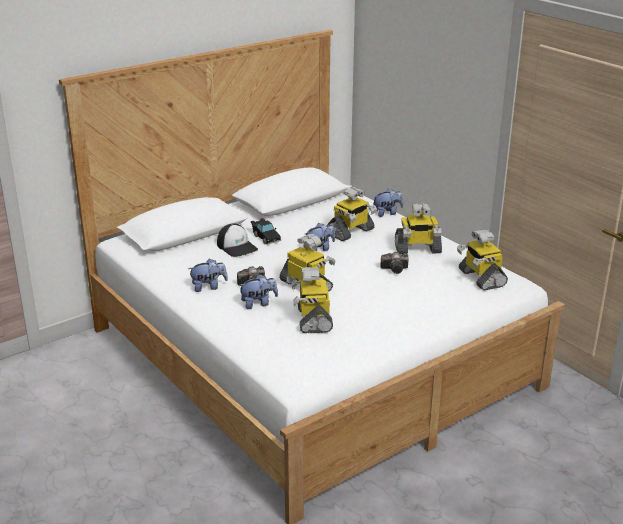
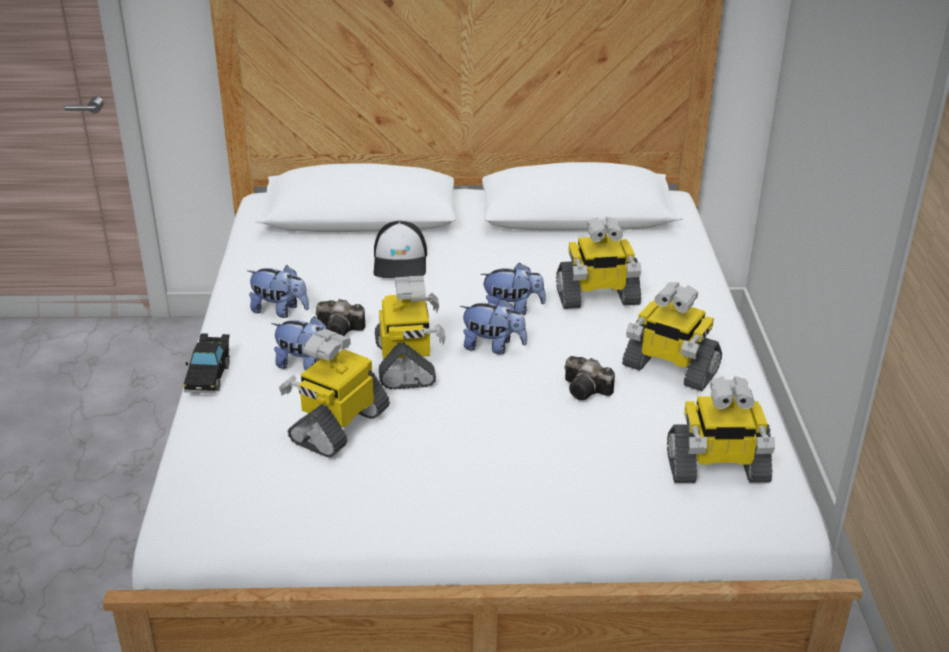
camera: 35 degrees right, 5 degrees up
black toy car [250,218,281,244] -> black toy car moved to [183,333,230,394]
plush toy [373,188,403,217] -> plush toy moved to [460,299,527,355]
toy robot [457,229,508,291] -> toy robot turned 105 degrees counterclockwise [667,376,775,483]

